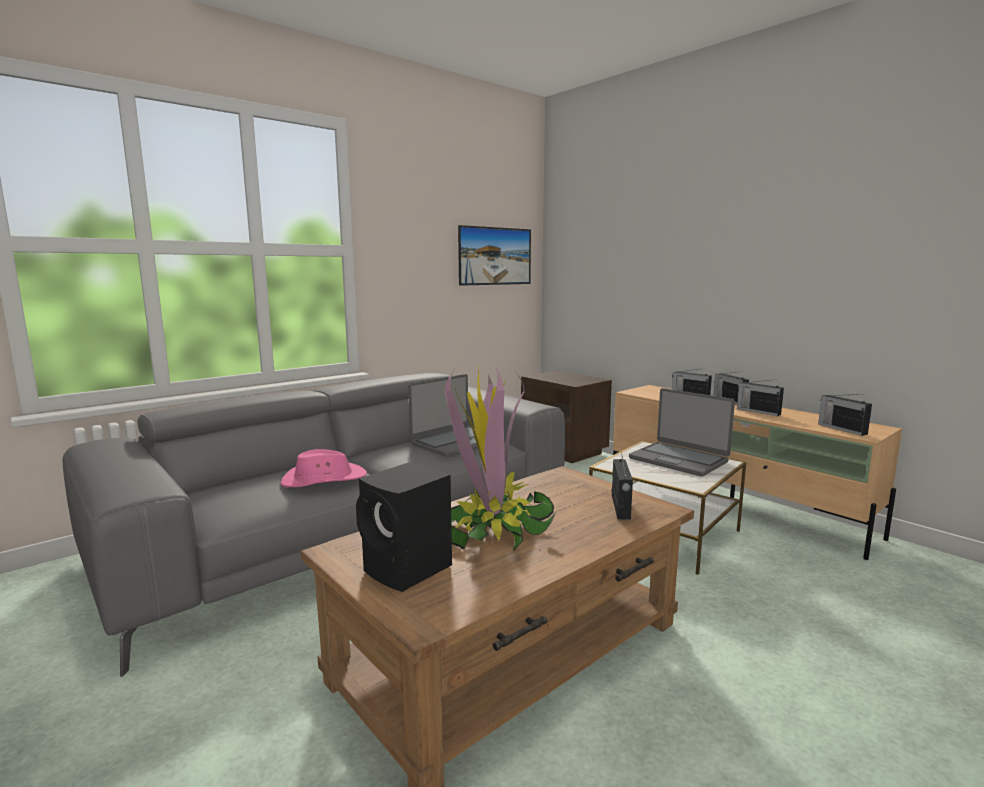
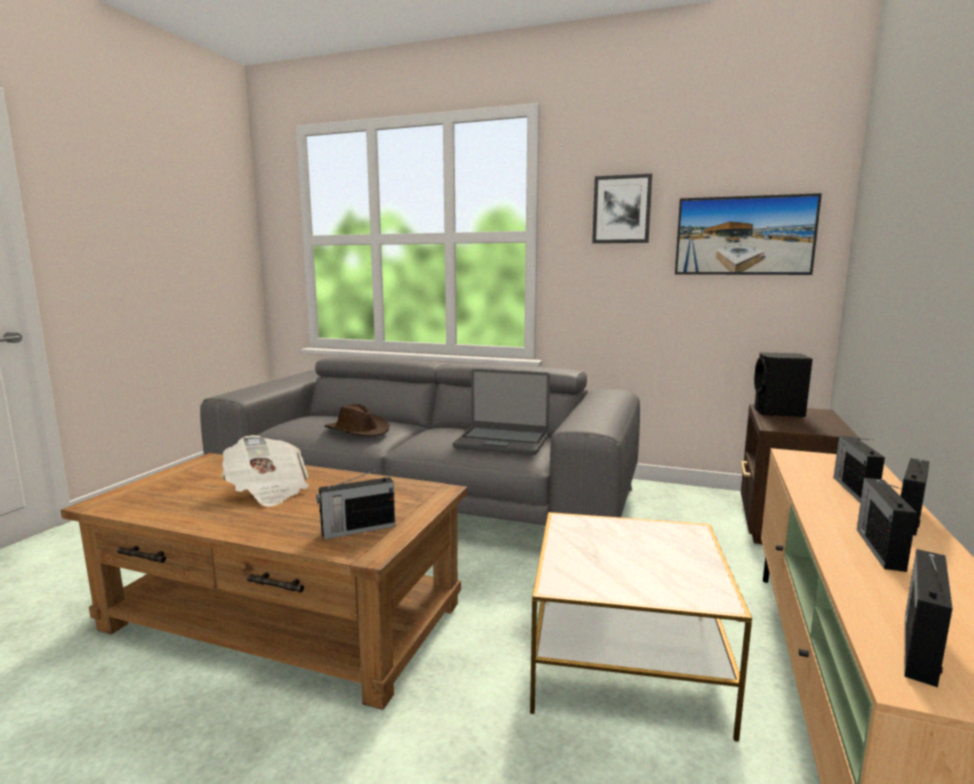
camera: 60 degrees right, 0 degrees up
pink hat [281,449,367,487] -> brown hat [324,404,389,436]
black speaker [356,462,452,592] -> black speaker moved to [754,352,813,417]
potted plant [444,367,556,552] -> newspaper [222,435,309,507]
laptop [629,388,735,476] -> none
none -> picture [592,174,653,244]

